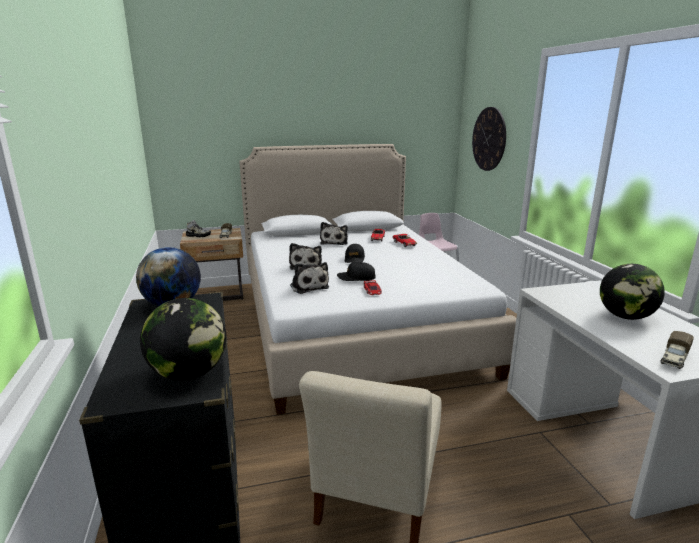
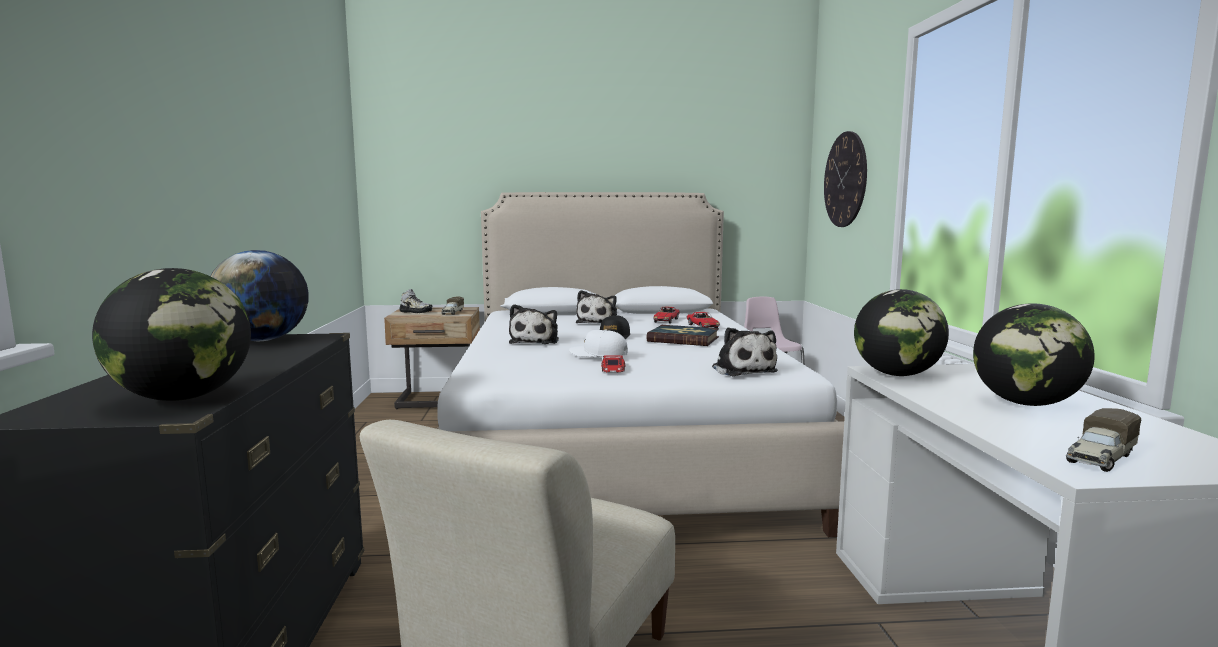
camera: 10 degrees right, 10 degrees down
plush toy [290,262,329,294] -> plush toy moved to [712,327,778,376]
black cap [337,262,376,281] -> white cap [569,329,628,357]
none -> book [646,325,719,346]
none -> globe [854,289,949,376]

